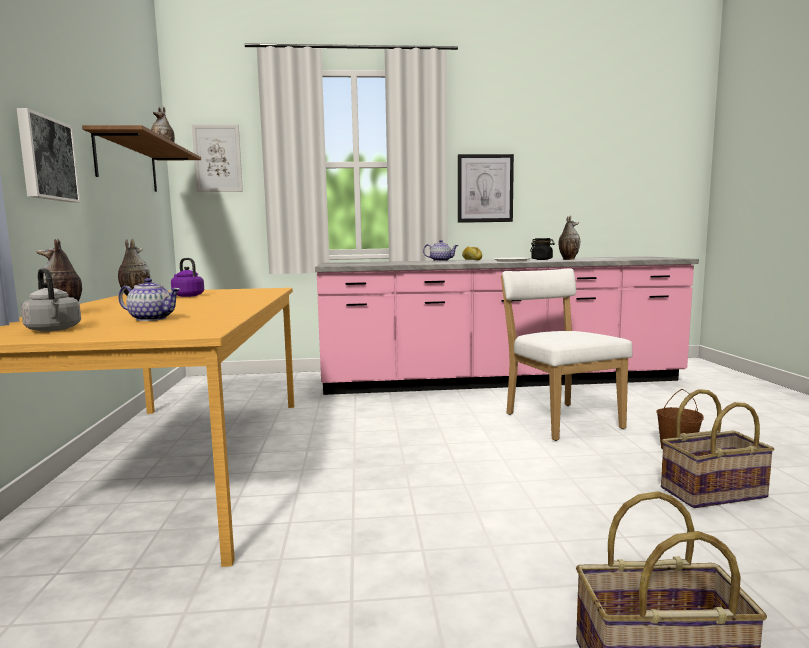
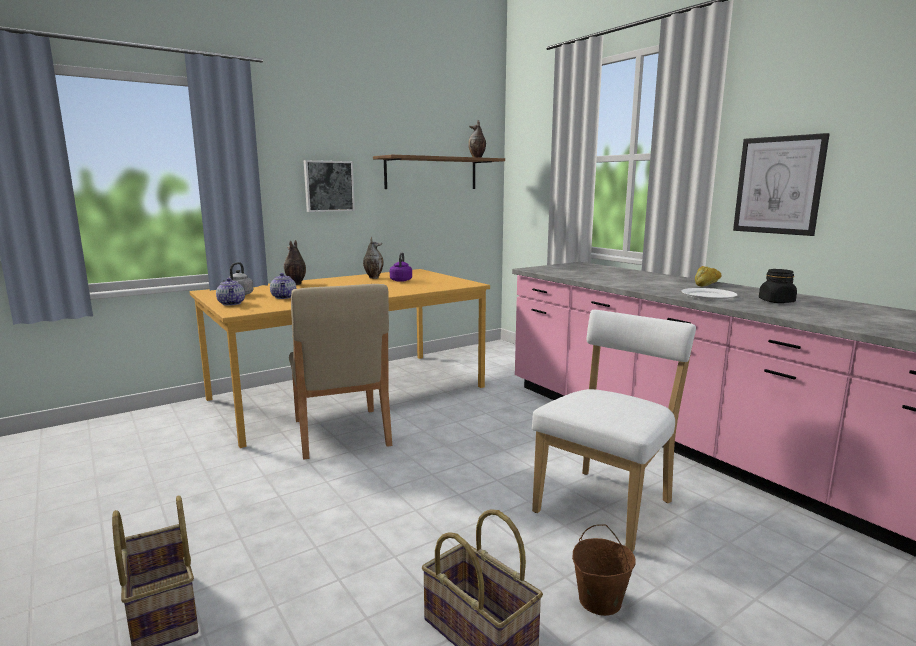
camera: 60 degrees right, 5 degrees up
picture [192,124,243,192] -> none
teapot [423,240,459,261] -> teapot moved to [216,278,245,306]
vase [558,215,580,260] -> none
none -> beige chair [289,284,392,460]

